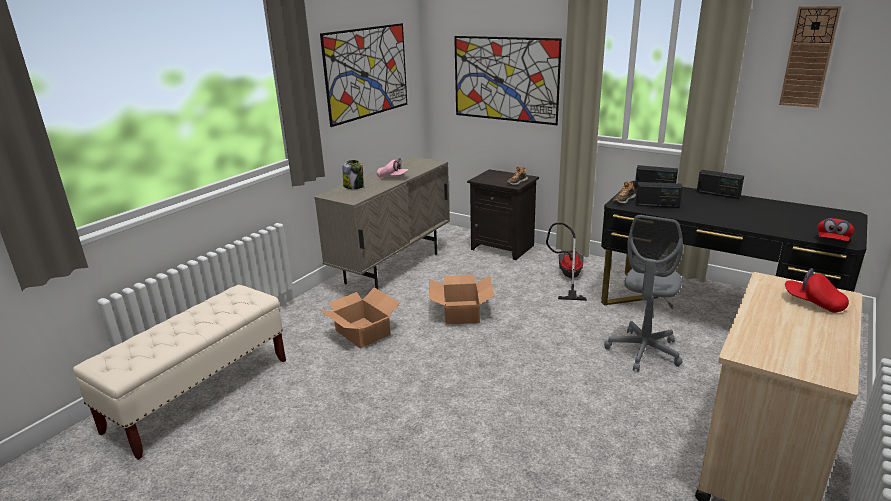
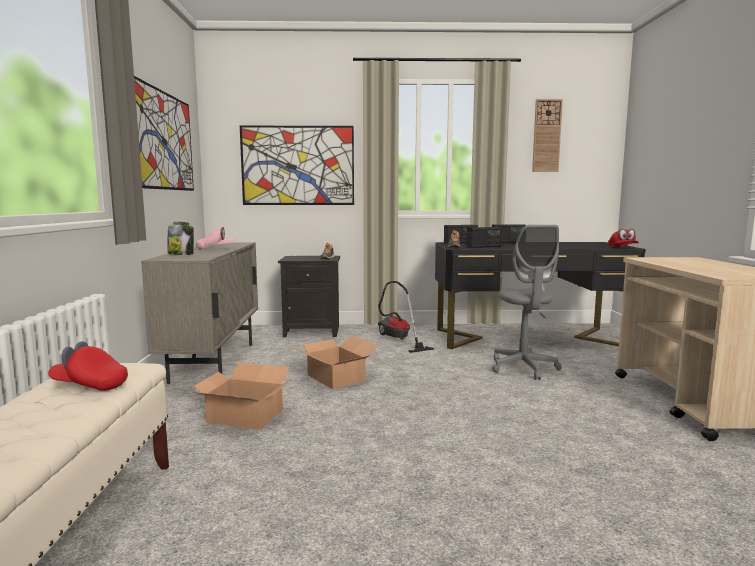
camera: 35 degrees left, 15 degrees down
red cap [785,268,849,313] -> red cap moved to [48,341,128,391]

